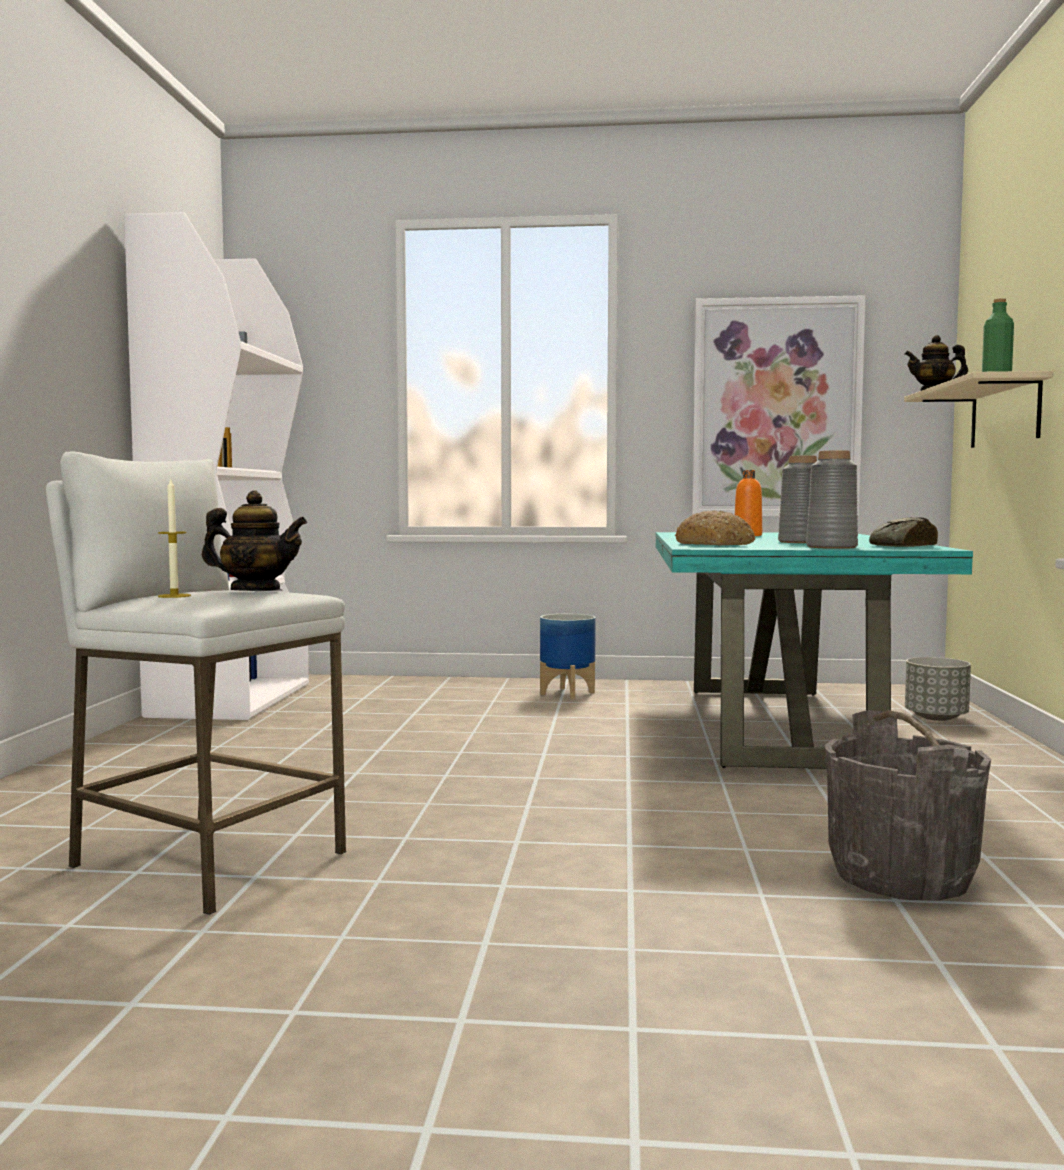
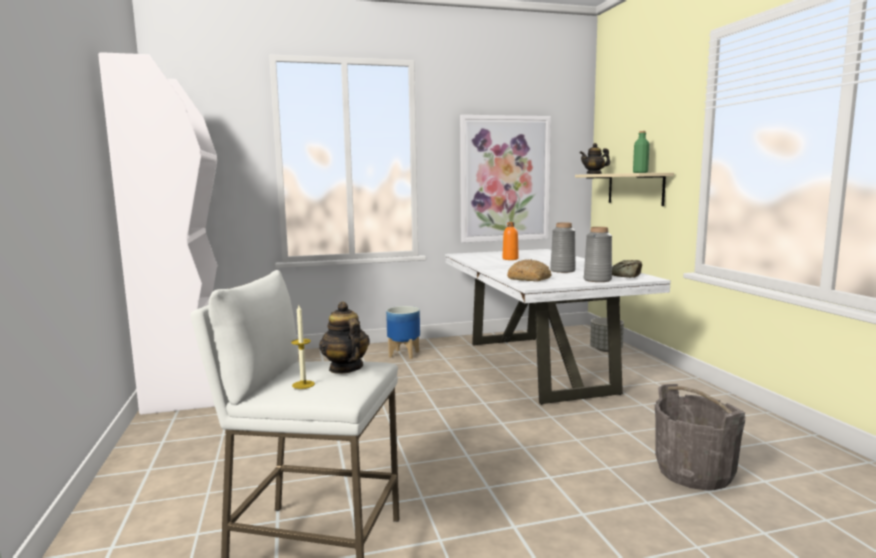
camera: 20 degrees left, 5 degrees up
teapot [202,490,307,591] -> teapot turned 105 degrees counterclockwise [319,301,370,374]
turquoise dining table [656,532,973,769] -> white dining table [445,249,671,405]

